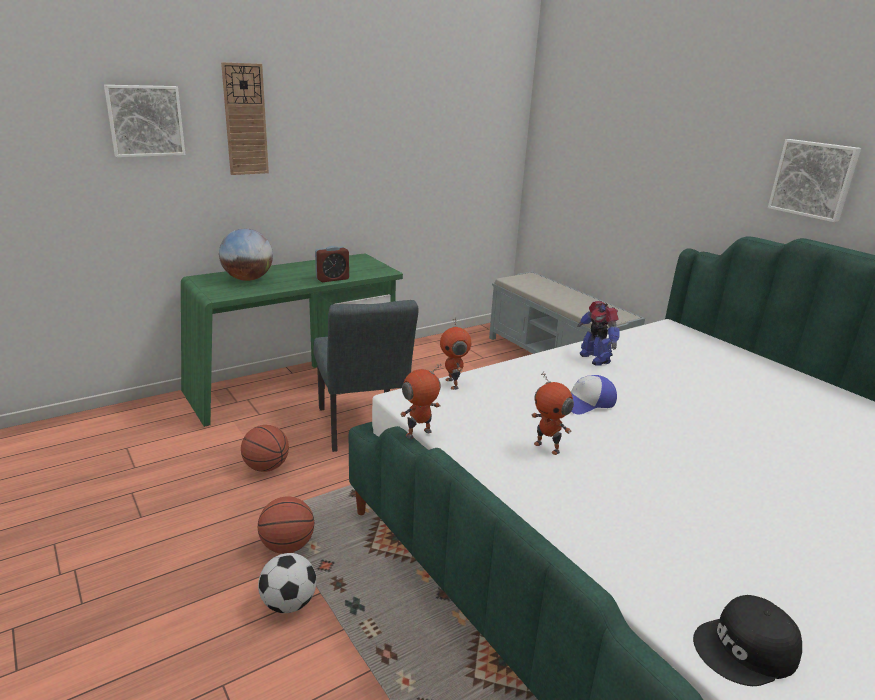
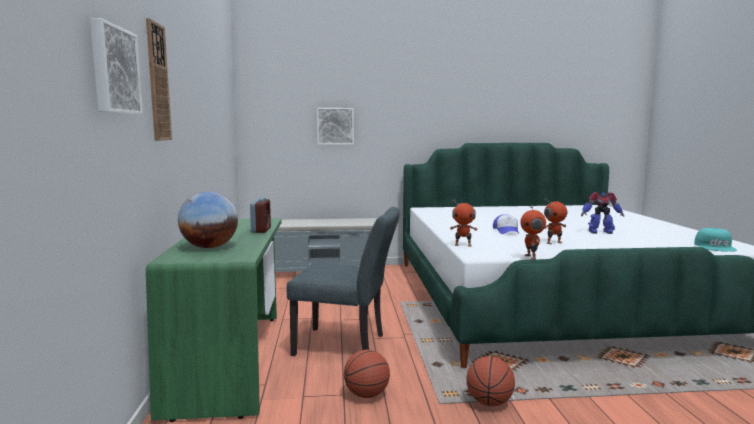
camera: 60 degrees left, 15 degrees down
football [258,553,317,613] -> none
toy robot [577,301,620,366] -> toy robot moved to [581,192,624,234]
black cap [693,595,802,686] -> turquoise cap [694,228,737,252]
picture [768,139,861,222] -> picture moved to [317,108,354,145]

